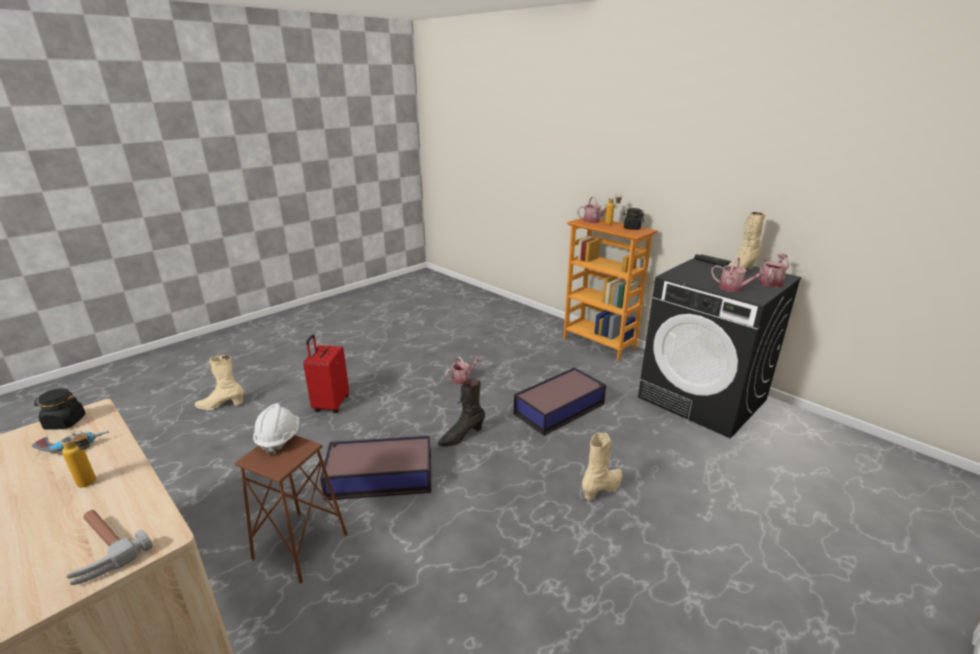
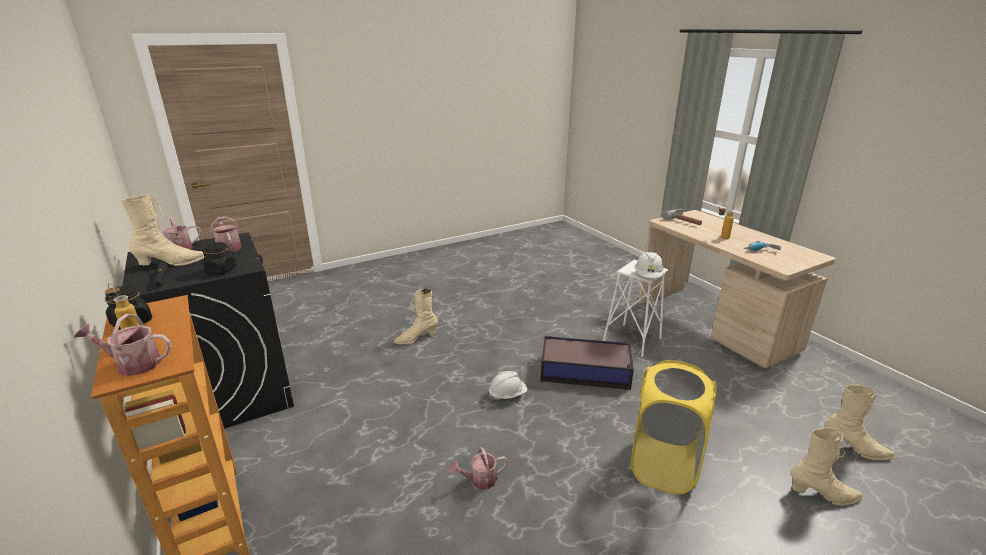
camera: 165 degrees left, 0 degrees up
black jar [34,388,86,430] -> black jar moved to [203,242,236,274]
brown stool [235,435,347,584] -> white stool [603,260,668,357]
red suitcase [303,335,349,413] -> yellow laundry basket [630,360,717,494]
black boot [438,379,485,447] -> white hard hat [488,371,527,400]
storage box [514,367,606,436] -> none
none -> beige boot [824,385,894,460]

